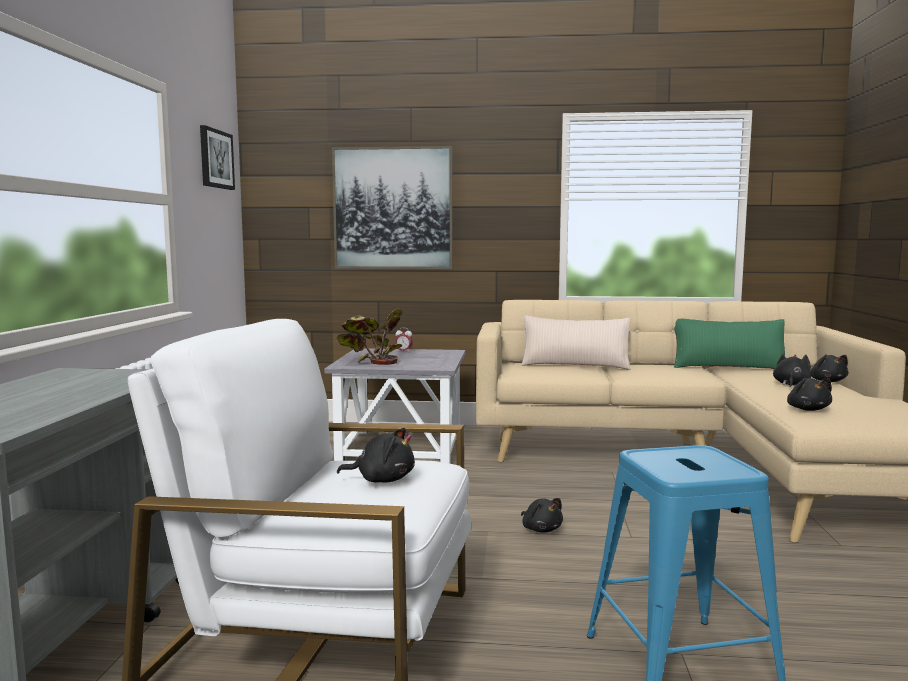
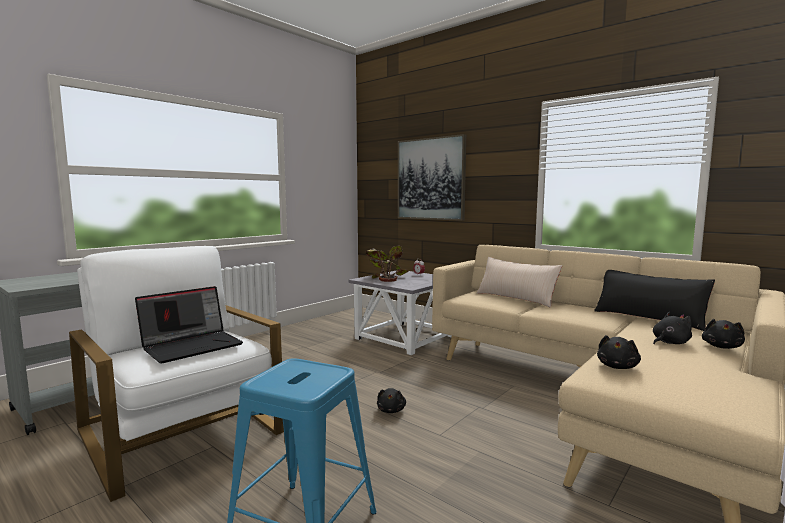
camera: 35 degrees right, 0 degrees up
picture [200,125,235,190] -> none
black plush toy [337,428,415,482] -> laptop [135,286,243,364]
green pillow [674,319,785,369] -> black pillow [594,270,715,331]

